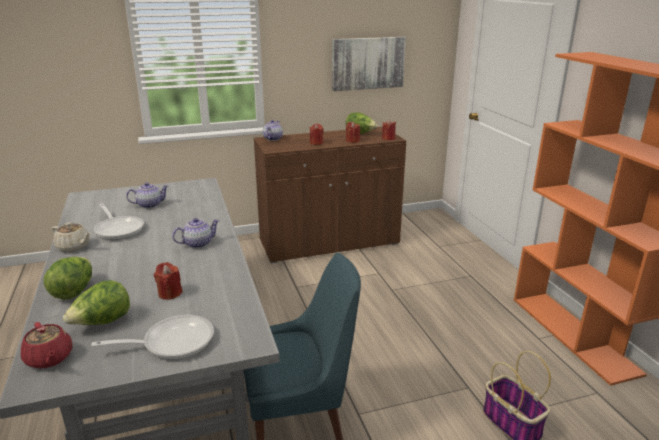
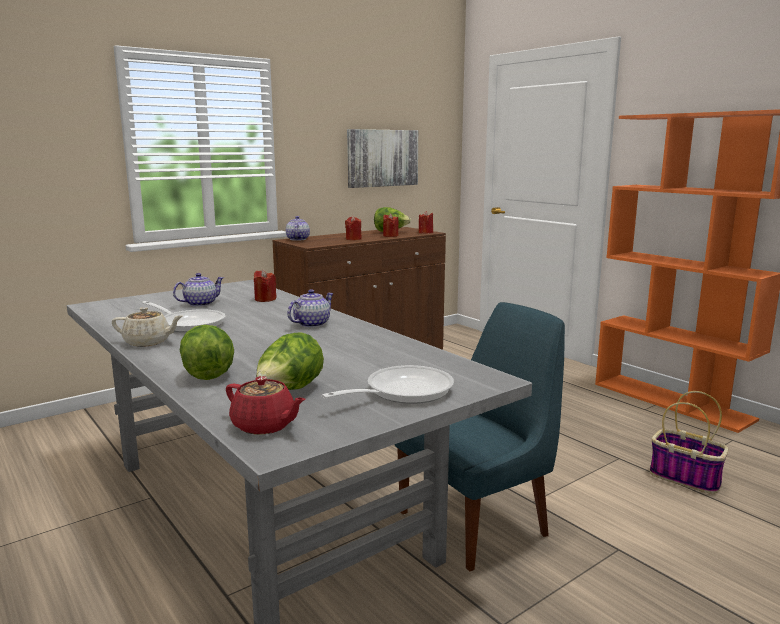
camera: 20 degrees left, 10 degrees down
red candle [154,262,183,300] -> red candle moved to [254,269,277,302]

